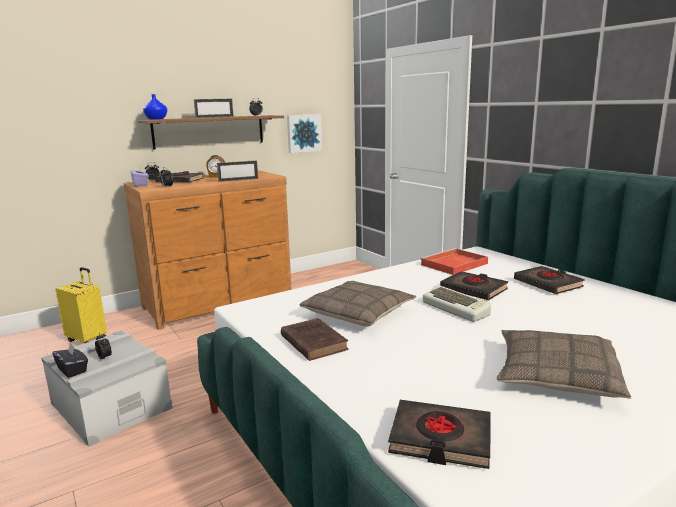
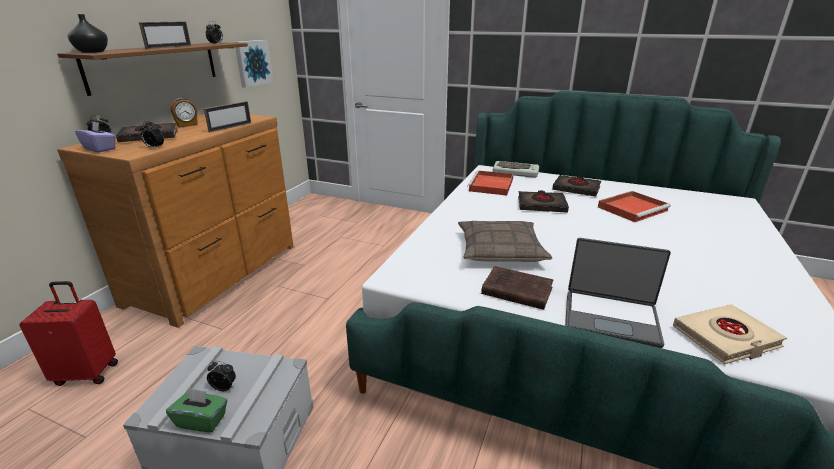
camera: 35 degrees left, 10 degrees up
black tissue box [52,343,88,378] -> green tissue box [166,388,227,432]
yellow suitcase [55,267,107,343] -> red suitcase [19,281,118,386]
blue vase [143,94,167,120] -> black vase [67,14,108,53]
black book [388,400,491,469] -> beige book [673,304,787,364]
keyboard [423,286,491,322] -> keyboard moved to [493,161,539,178]
pillow [497,330,631,399] -> none
none -> laptop [565,238,671,348]
none -> red tray [598,191,671,222]

